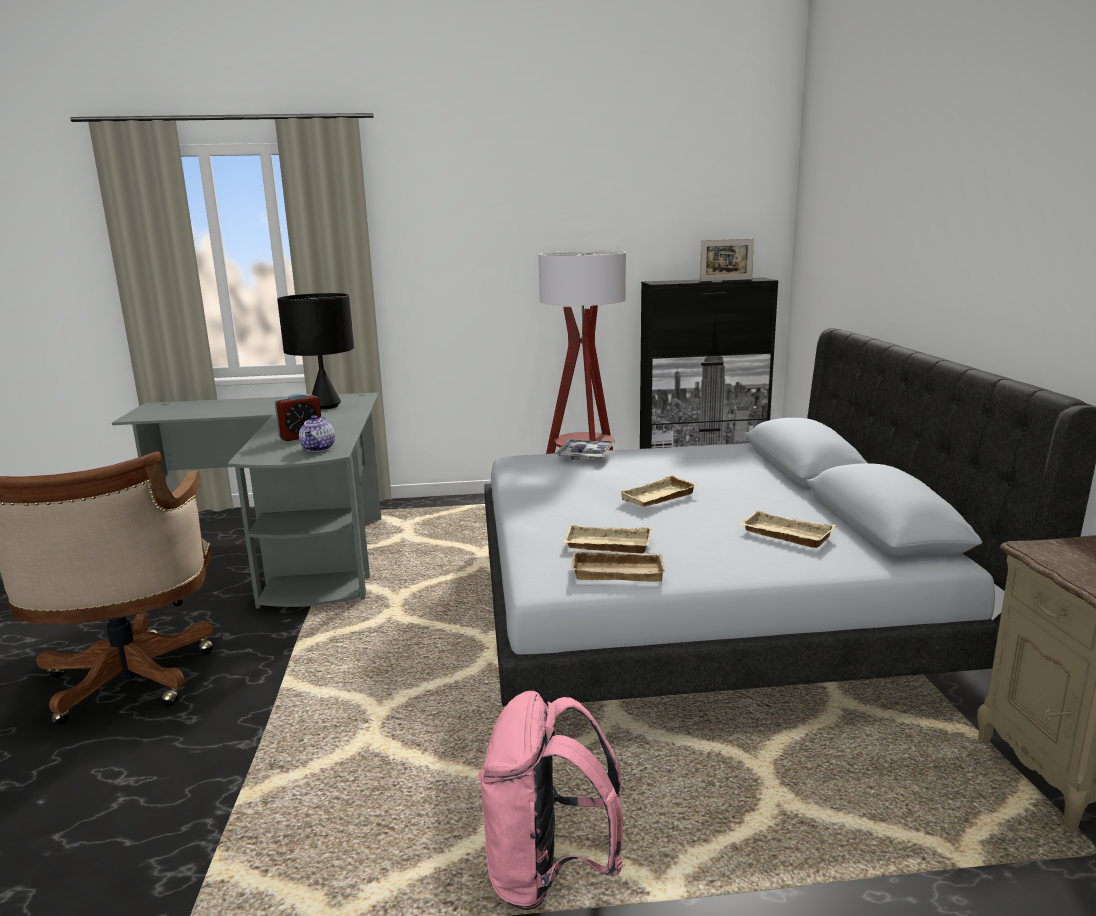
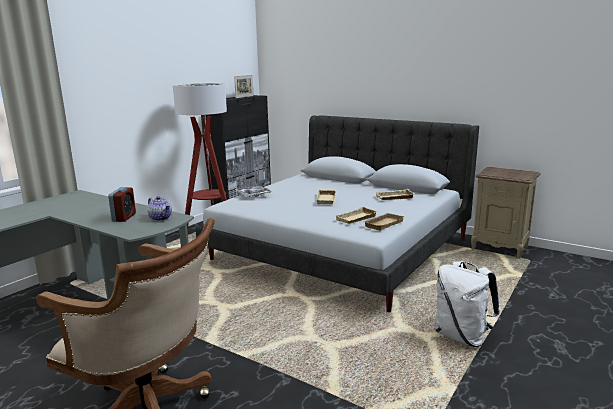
camera: 50 degrees left, 0 degrees up
black table lamp [277,293,354,409] -> none
pink backpack [478,691,623,910] -> white backpack [435,261,500,347]

